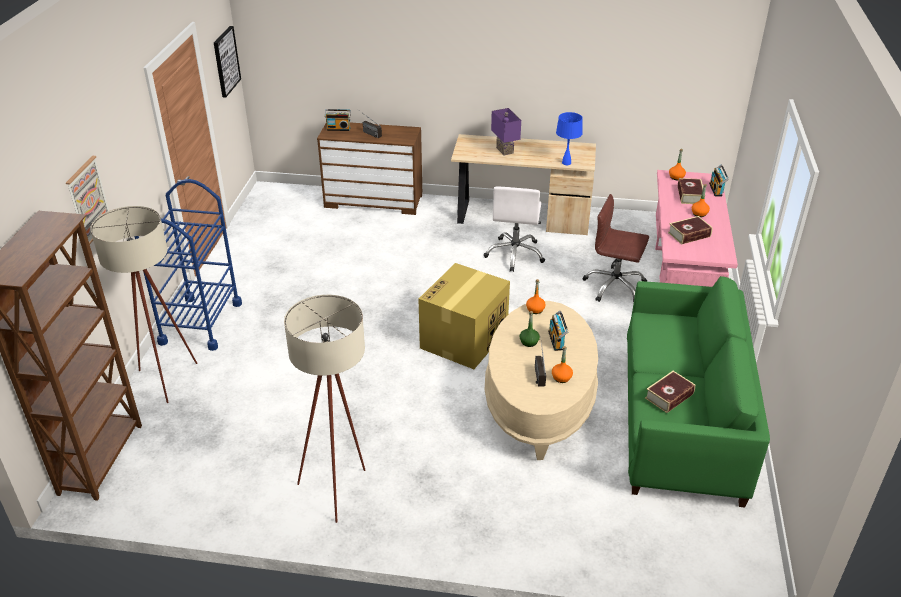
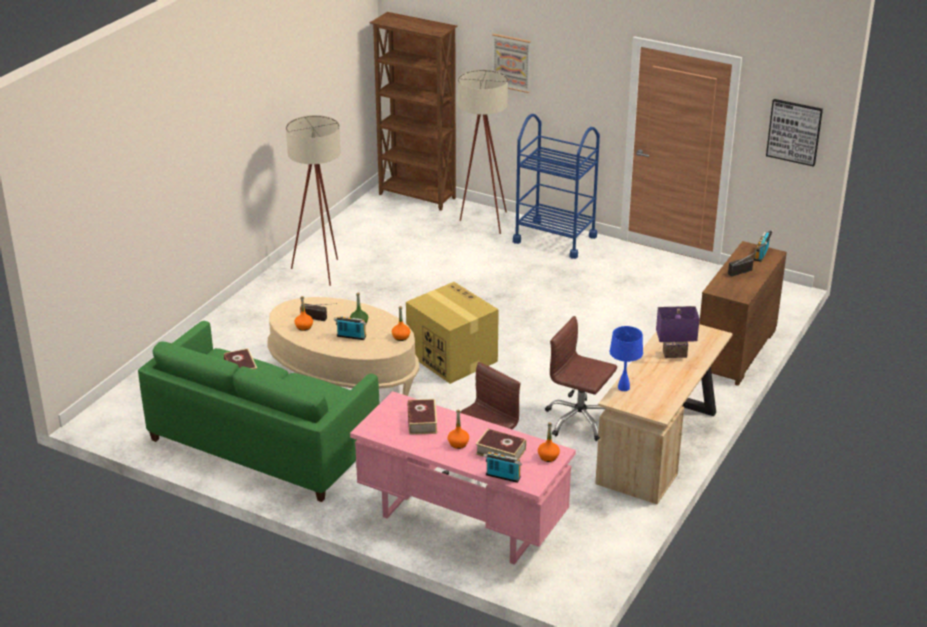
camera: 110 degrees right, 5 degrees down
white office chair [484,187,545,272] -> brown office chair [545,316,617,441]

